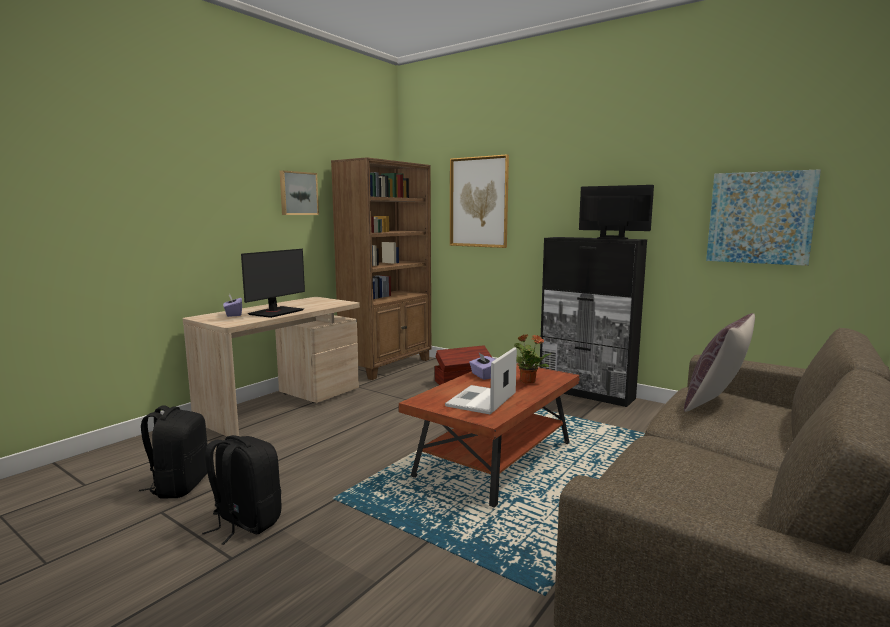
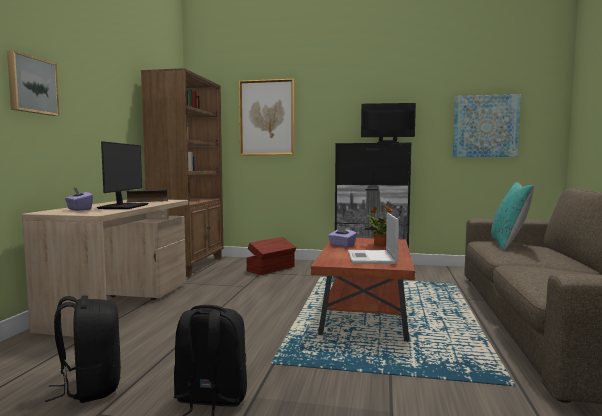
camera: 25 degrees left, 5 degrees down
picture [280,170,319,215] -> picture moved to [7,50,60,116]
brown pillow [684,313,755,412] -> turquoise pillow [491,182,534,250]
none -> book [127,189,168,203]

